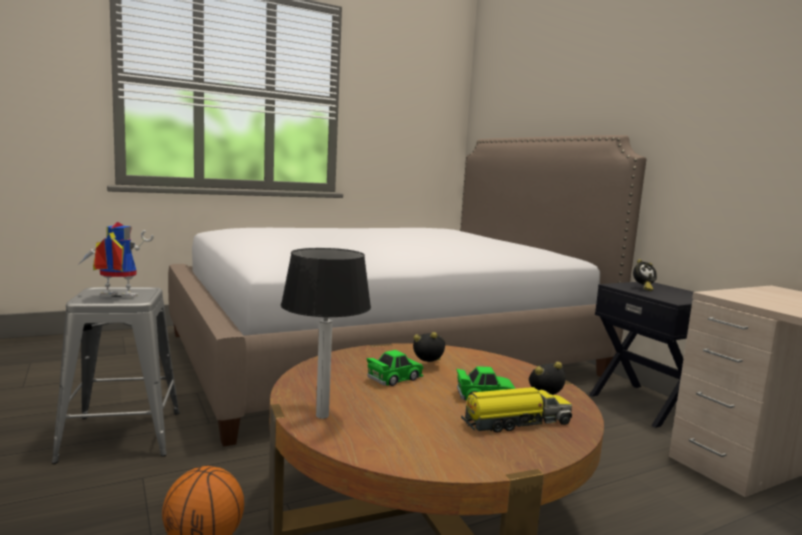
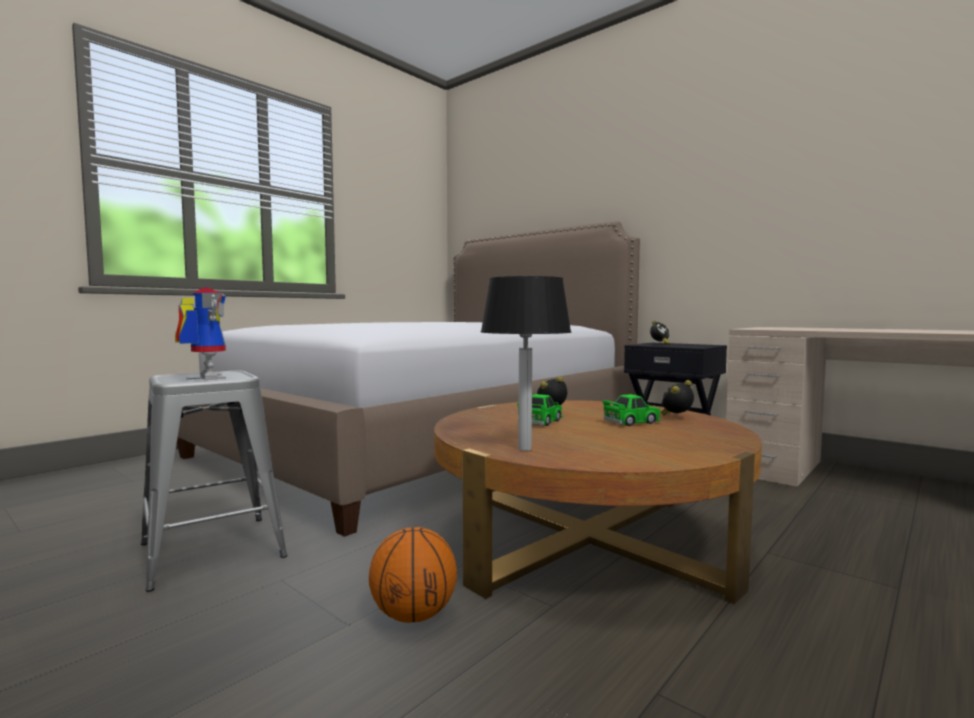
camera: 20 degrees left, 5 degrees down
toy robot [78,222,154,298] -> toy robot turned 75 degrees clockwise [175,287,226,380]
toy truck [461,387,572,432] -> none

